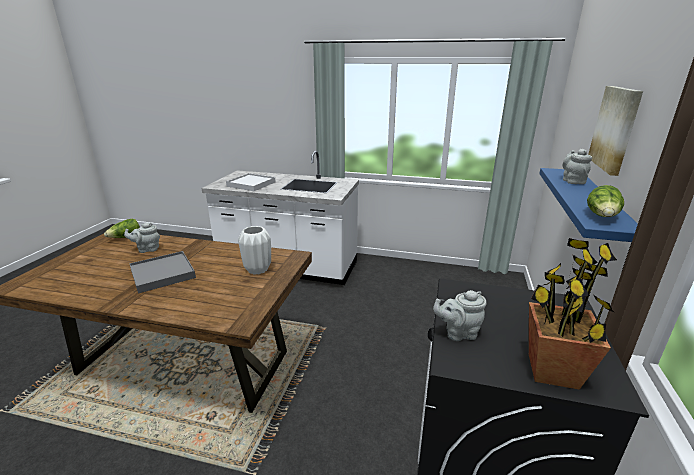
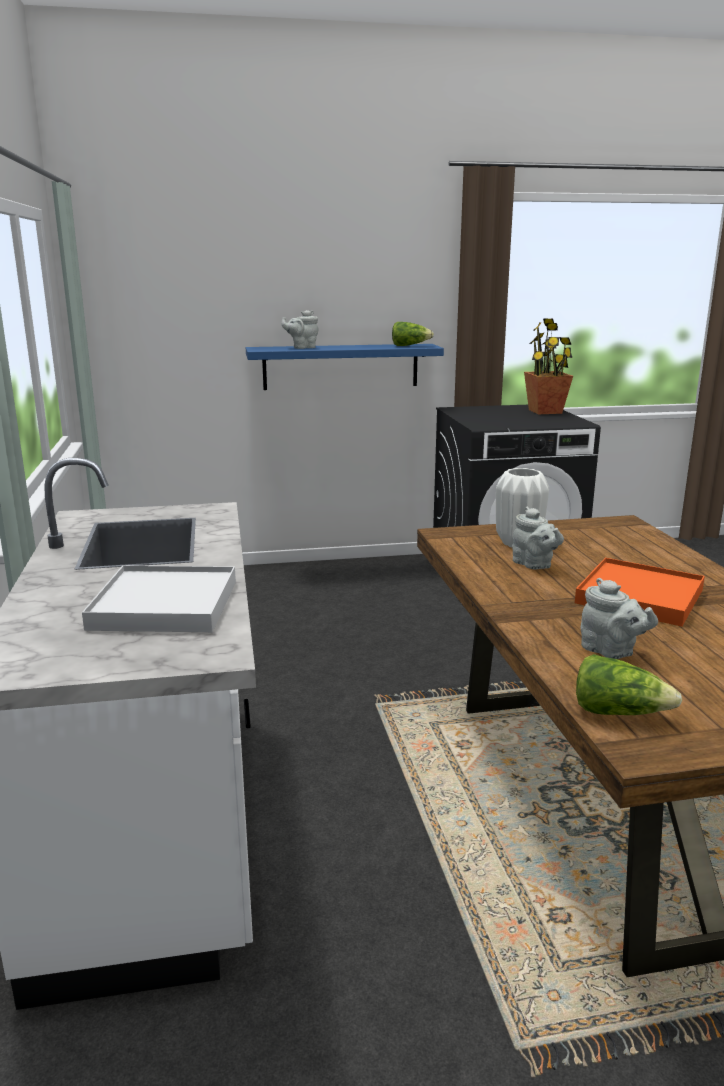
camera: 115 degrees left, 5 degrees down
grey tray [129,251,196,293] -> orange tray [575,558,705,627]
grey teapot [433,290,487,341] -> grey teapot moved to [512,507,564,569]
picture [588,86,643,176] -> none

